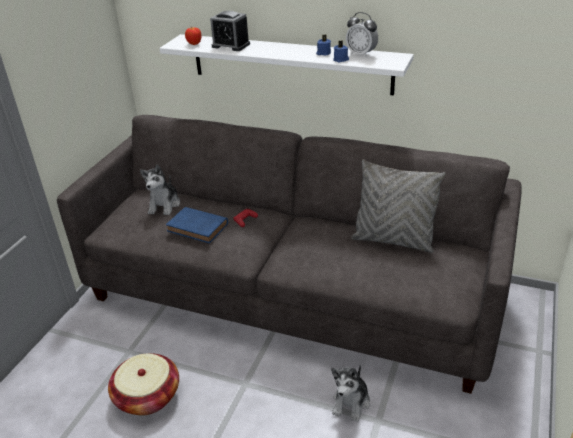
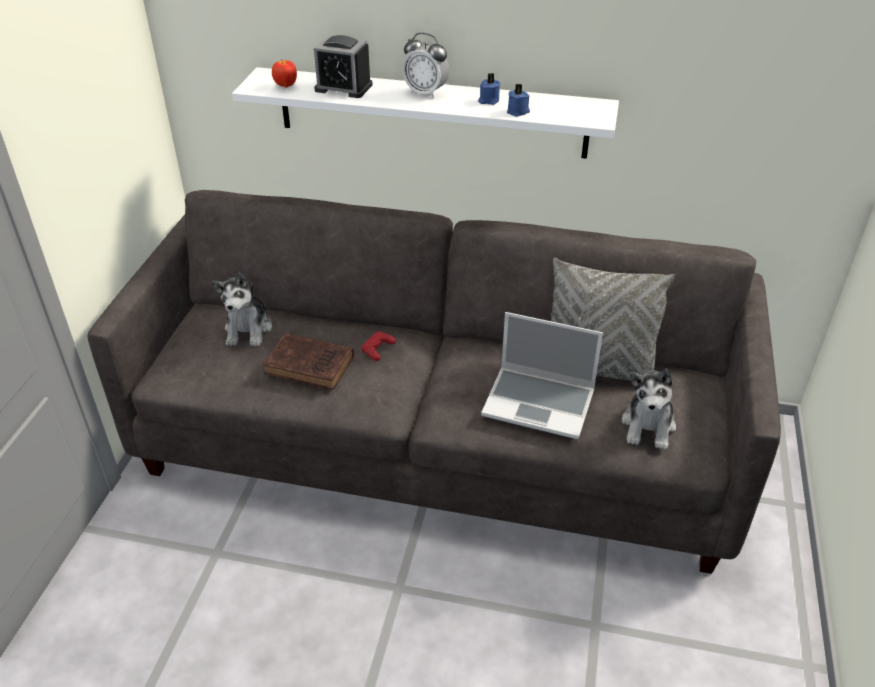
camera: 10 degrees left, 5 degrees up
basket [108,353,179,415] -> none
blue book [166,207,228,243] -> brown book [263,333,354,390]
plush toy [331,365,370,422] -> plush toy moved to [621,368,676,450]
alarm clock [346,12,378,58] -> alarm clock moved to [402,33,449,98]
none -> laptop [481,312,603,439]

